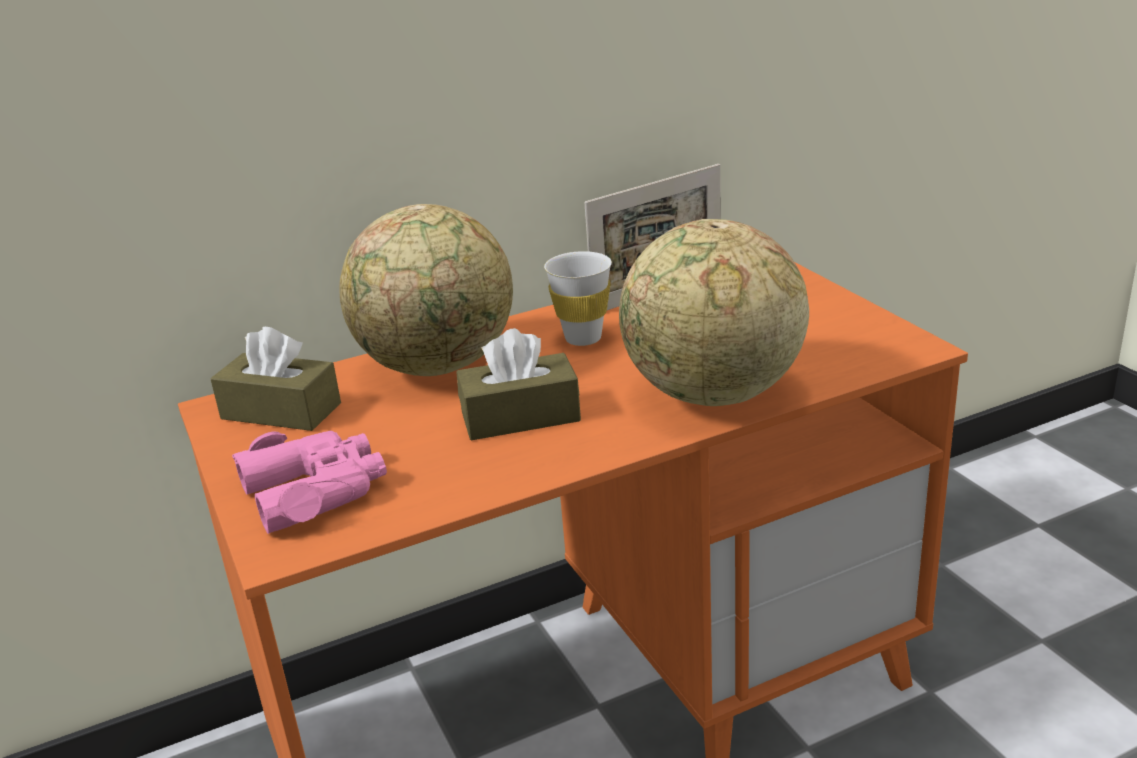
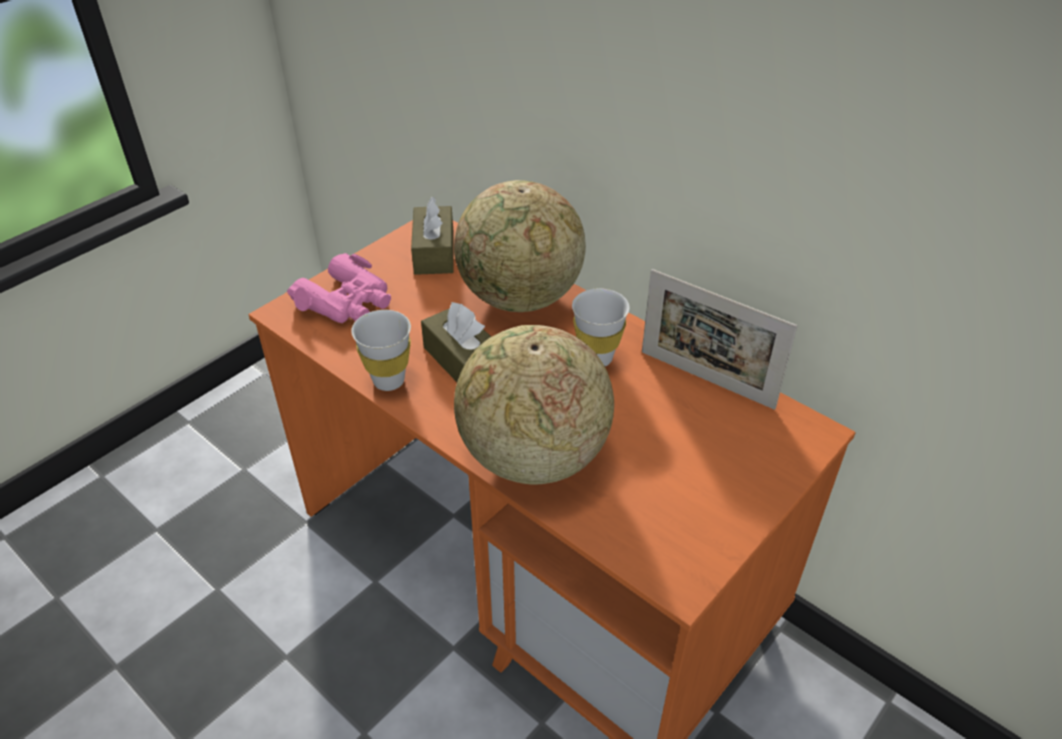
camera: 65 degrees right, 15 degrees up
none -> white cup [351,310,411,391]

